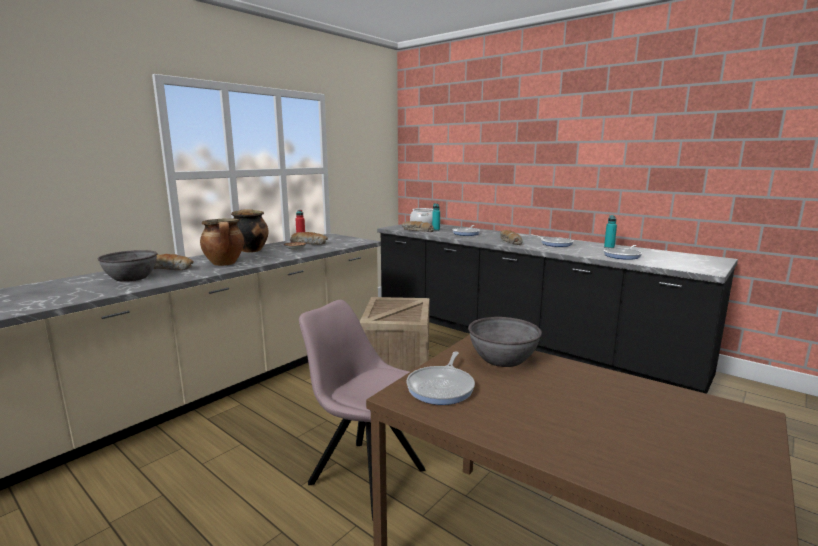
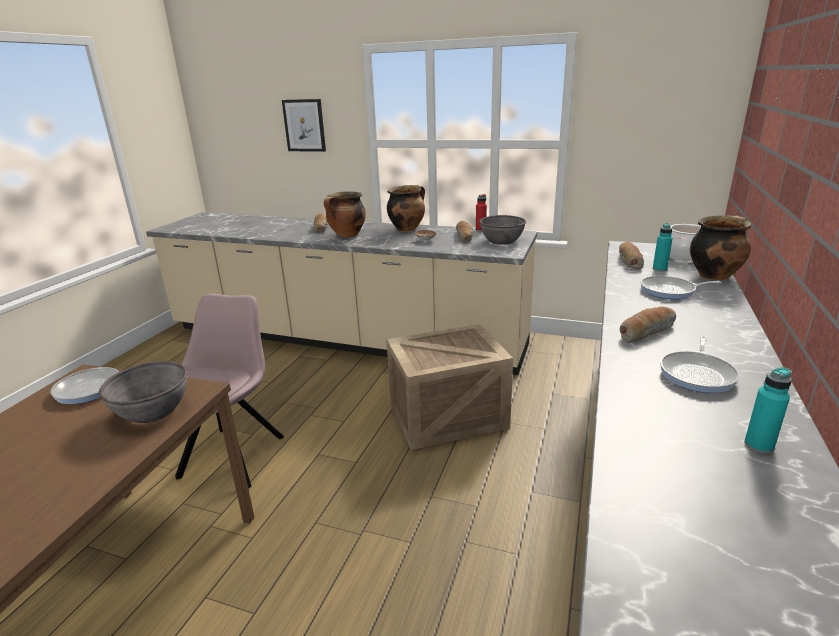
camera: 70 degrees right, 10 degrees up
grey bowl [98,250,157,282] -> grey bowl moved to [479,215,526,245]
frying pan [604,245,642,260] -> none
none -> picture [282,99,326,152]
none -> cooking pot [690,215,751,280]

